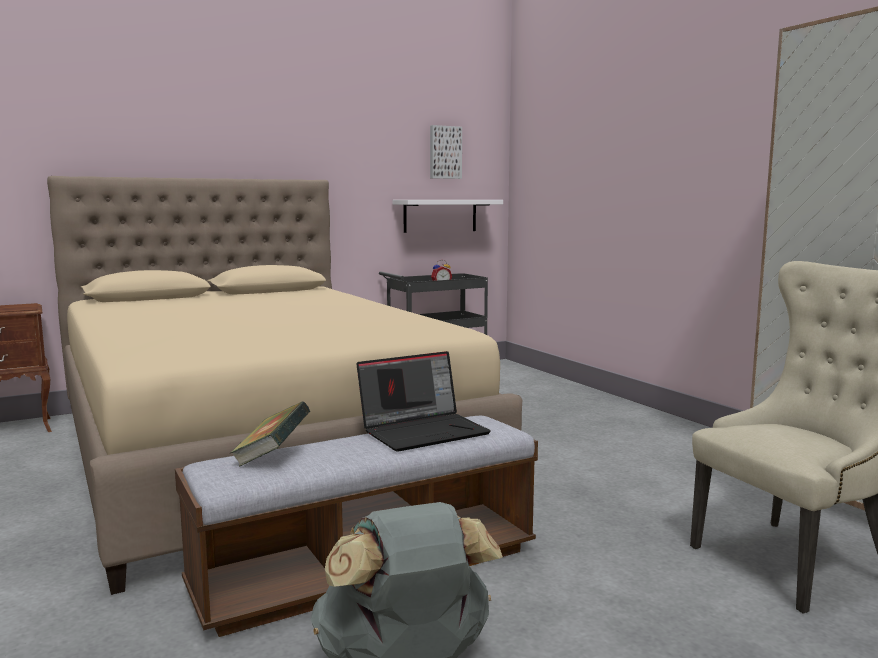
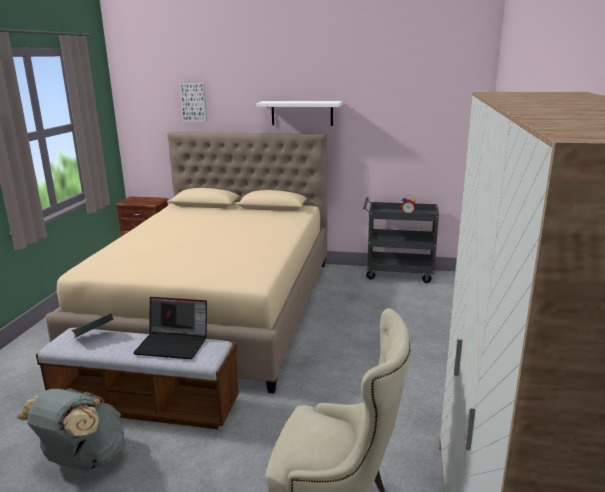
camera: 40 degrees right, 10 degrees up
white shelf [392,200,503,233] -> white shelf moved to [256,101,342,126]
picture [430,125,462,179] -> picture moved to [180,83,207,122]

